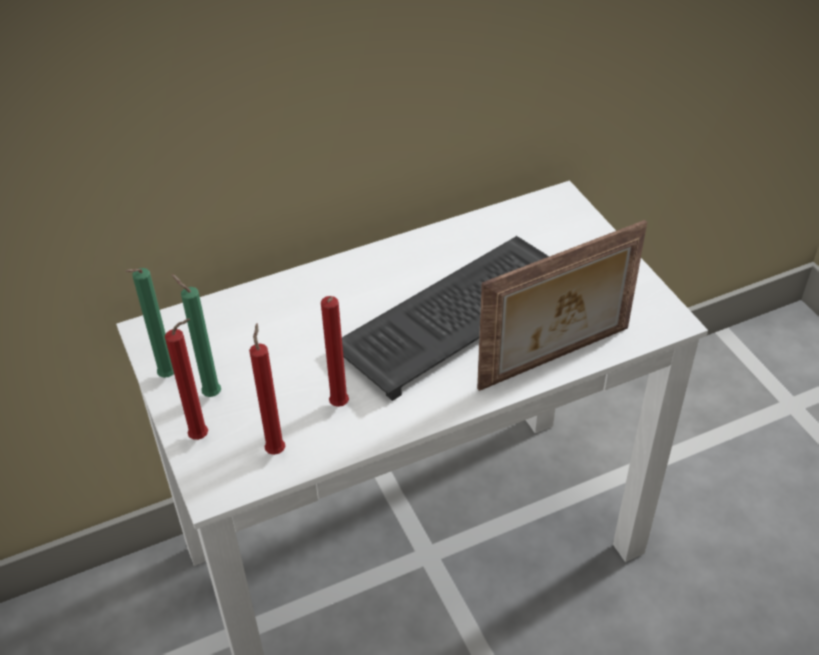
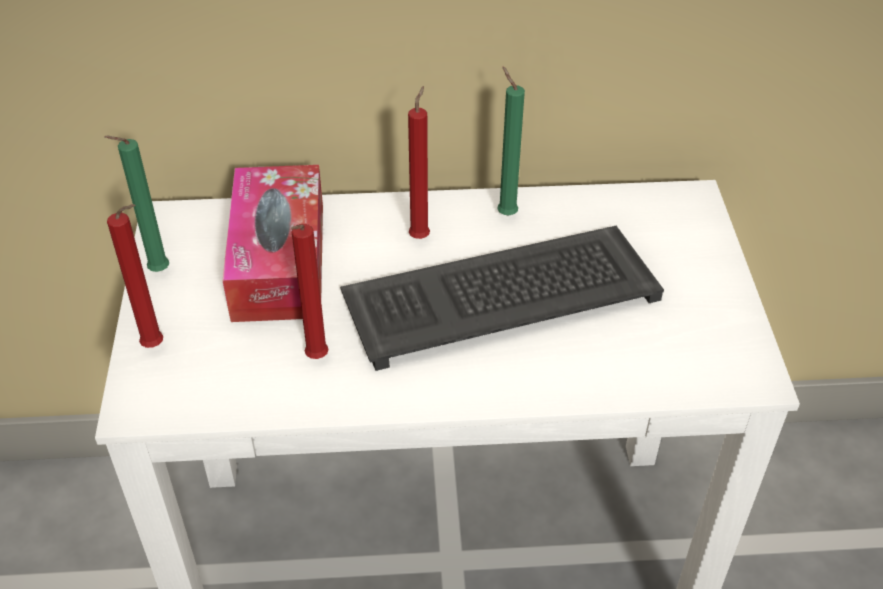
camera: 20 degrees right, 0 degrees up
green candle [171,274,221,397] -> green candle moved to [498,66,525,215]
red candle [249,323,285,455] -> red candle moved to [408,86,430,239]
picture frame [477,220,647,391] -> none
none -> tissue box [222,165,323,322]

